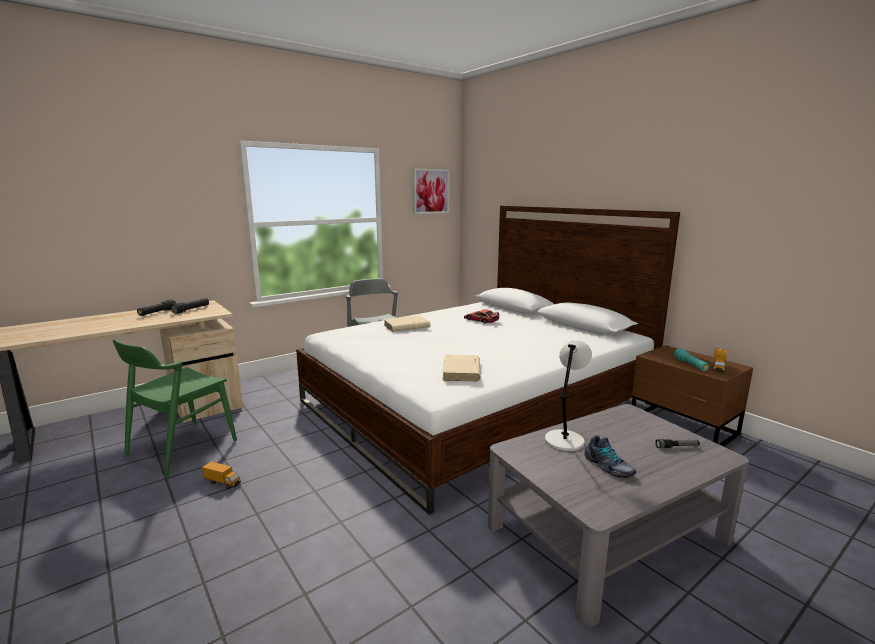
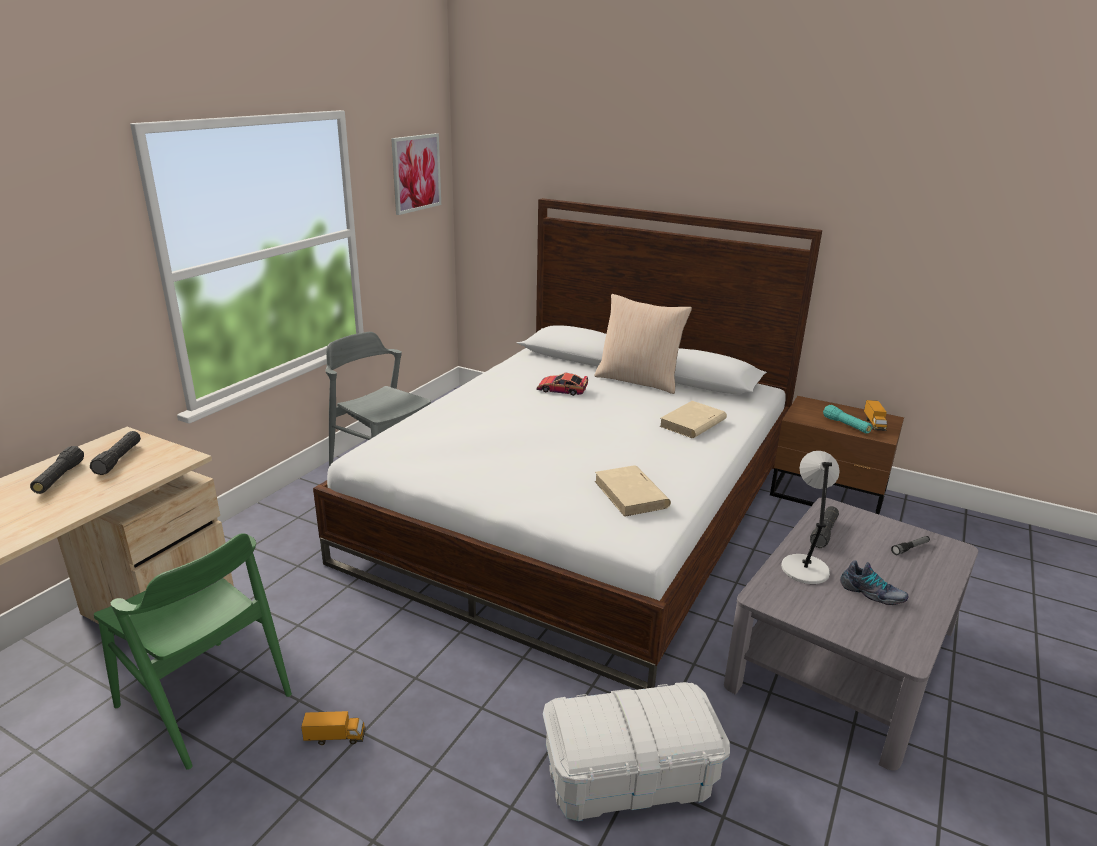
camera: 25 degrees left, 10 degrees up
green chair [113,339,237,477] -> green chair turned 60 degrees counterclockwise [94,533,292,770]
beige book [384,315,430,332] -> beige book moved to [659,401,727,438]
none -> white storage box [543,682,730,821]
none -> beige pillow [595,294,692,394]
none -> black flashlight [810,506,839,548]

